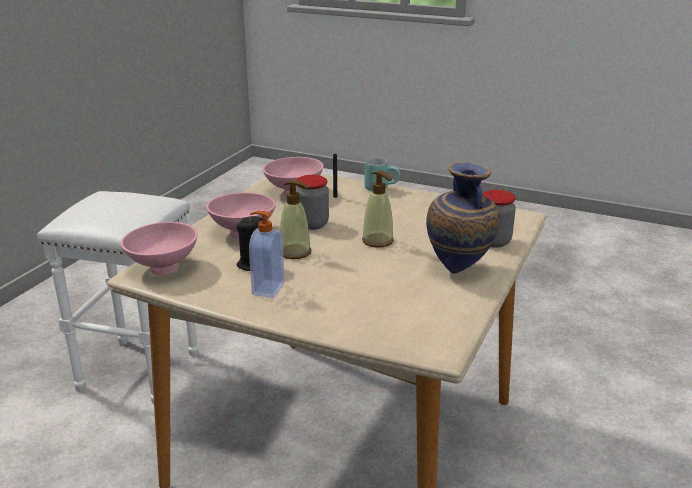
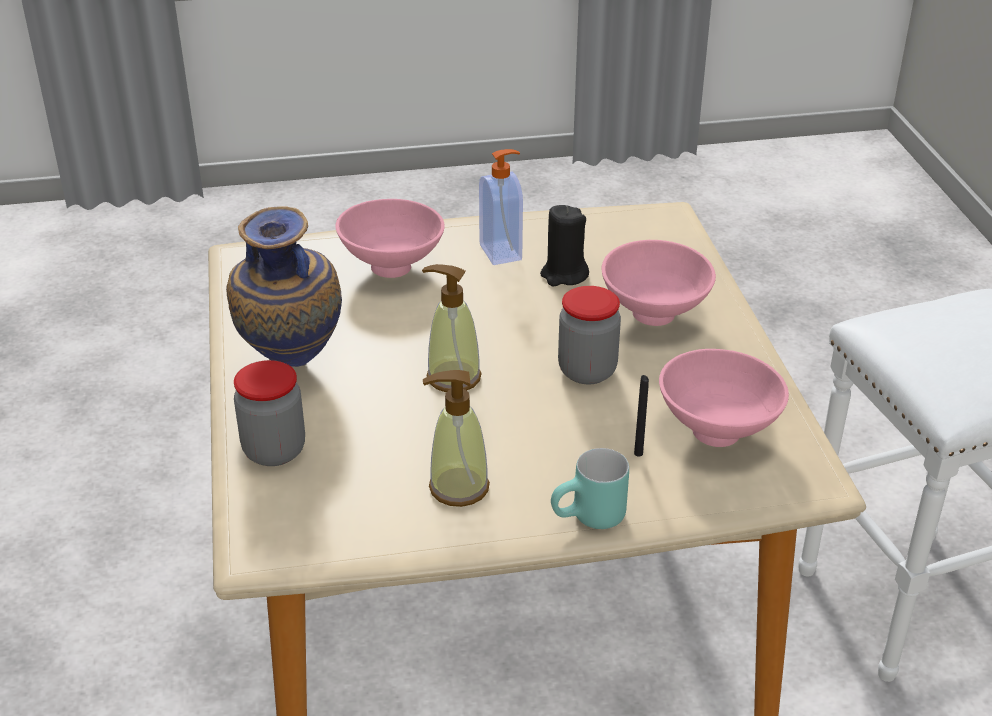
camera: 145 degrees right, 10 degrees up
pink bowl [121,222,198,275] -> pink bowl moved to [336,199,445,278]
soap dispenser [280,180,311,259] -> soap dispenser moved to [423,370,490,507]

